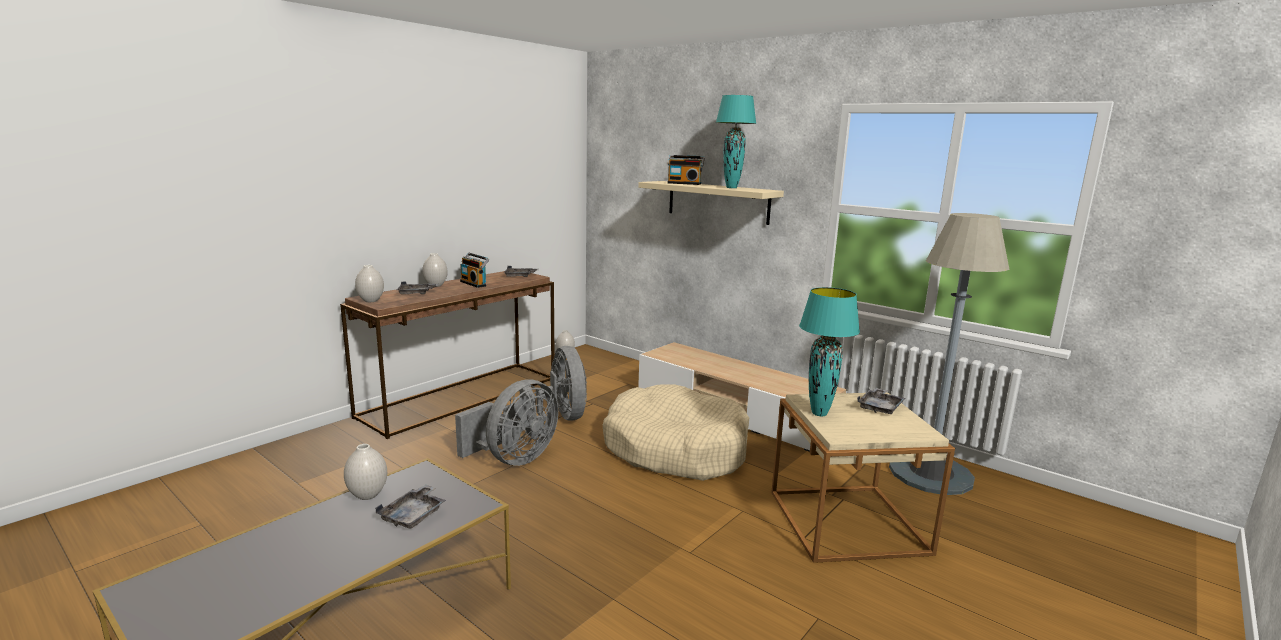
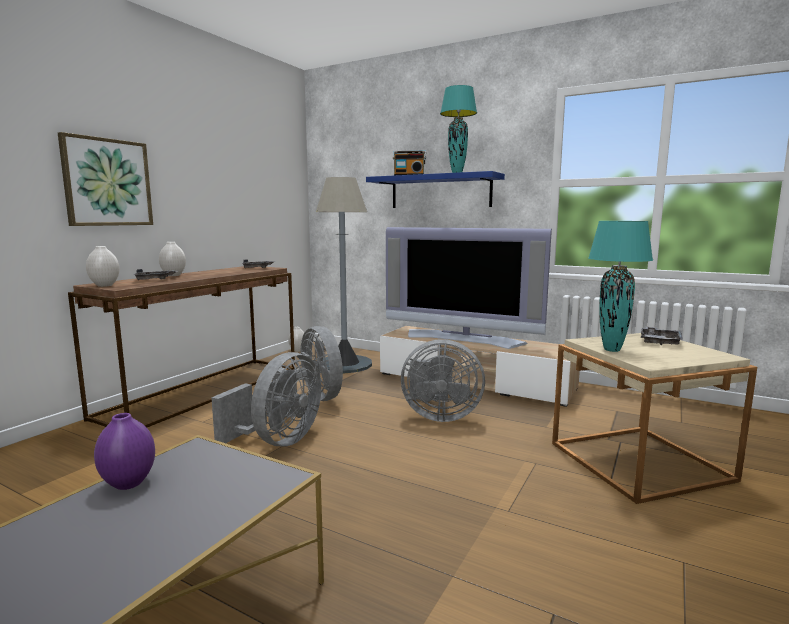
camera: 10 degrees left, 5 degrees down
white vase [344,444,387,500] -> purple vase [94,413,155,490]
grey tray [375,484,446,529] -> none
radio [460,253,489,288] -> none
beige dog bed [603,384,749,481] -> grey fan [401,339,485,422]
beige shelf [638,181,784,225] -> blue shelf [366,171,505,208]
grey floor lamp [889,213,1009,495] -> grey floor lamp moved to [316,177,372,373]
none -> picture [58,132,153,226]
none -> television [386,227,552,349]

